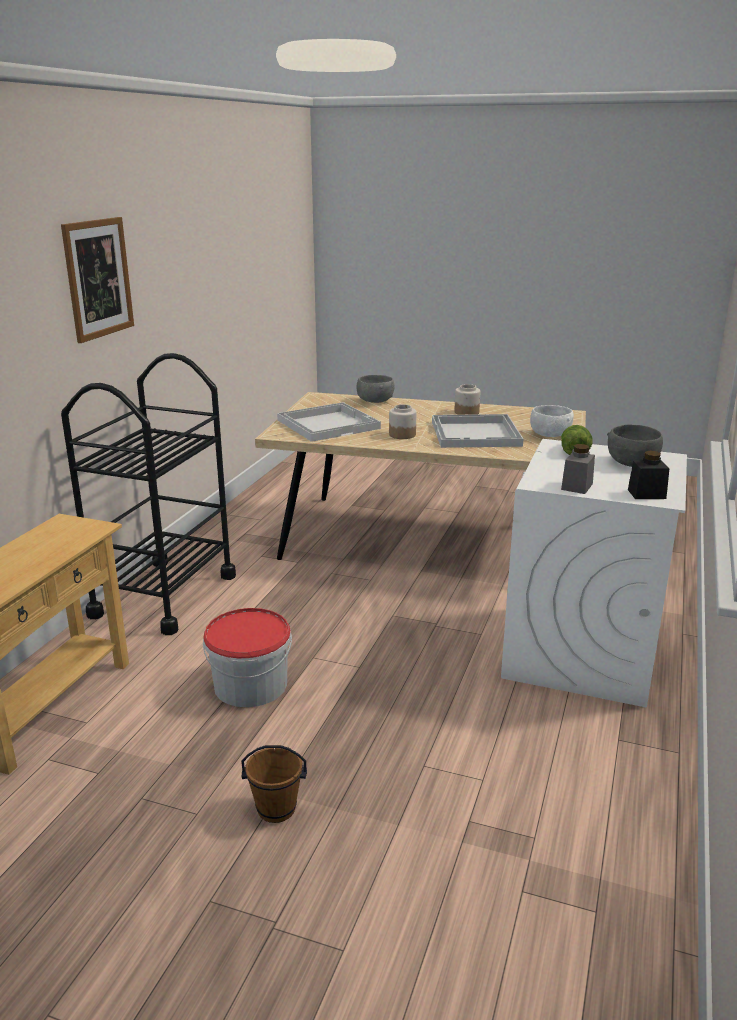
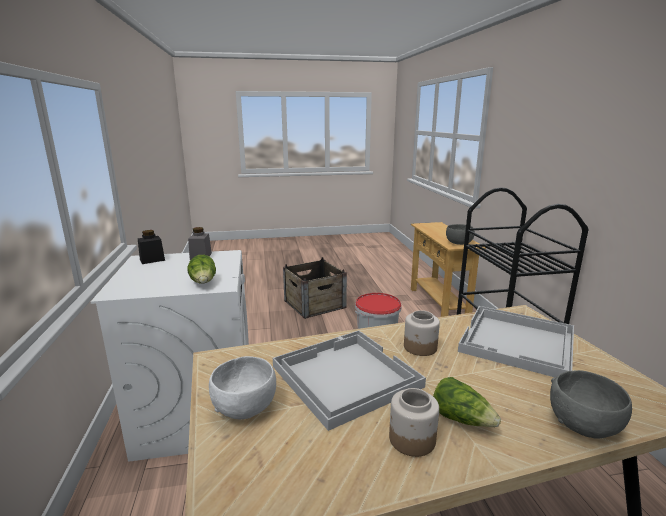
camera: 150 degrees right, 5 degrees down
picture [61,217,134,343] -> none
brown bucket [241,745,307,823] -> crate [283,257,347,319]
grey bowl [607,425,663,467] -> grey bowl moved to [446,224,475,245]
none -> lettuce [433,377,501,427]

